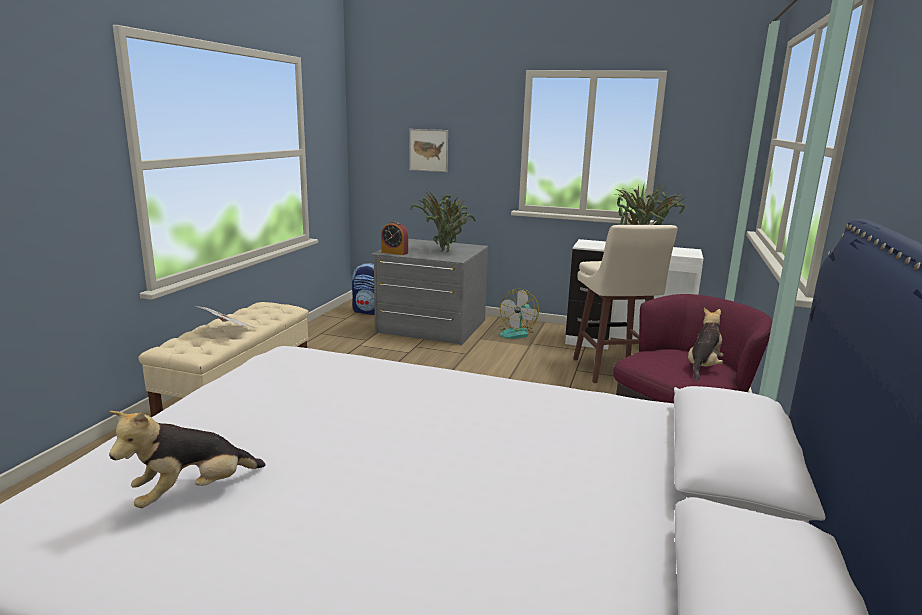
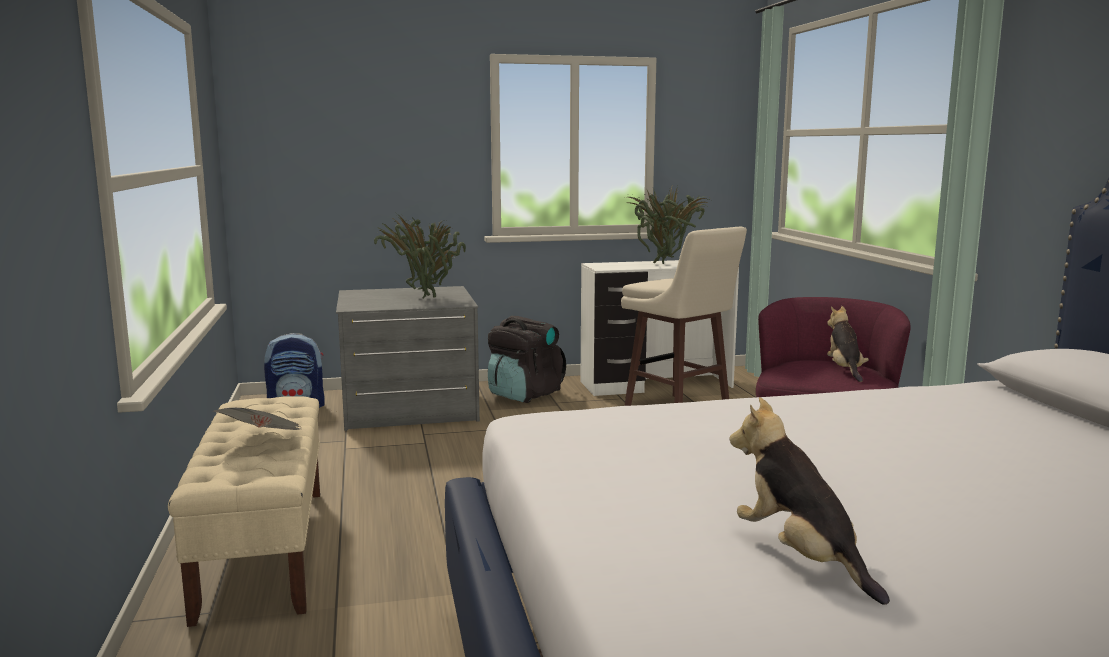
camera: 30 degrees left, 5 degrees down
plush toy [109,411,265,508] -> plush toy turned 135 degrees clockwise [730,397,890,605]
alarm clock [381,221,408,255] -> none
picture [409,129,448,172] -> none
fan [499,289,539,338] -> black backpack [488,316,566,403]

